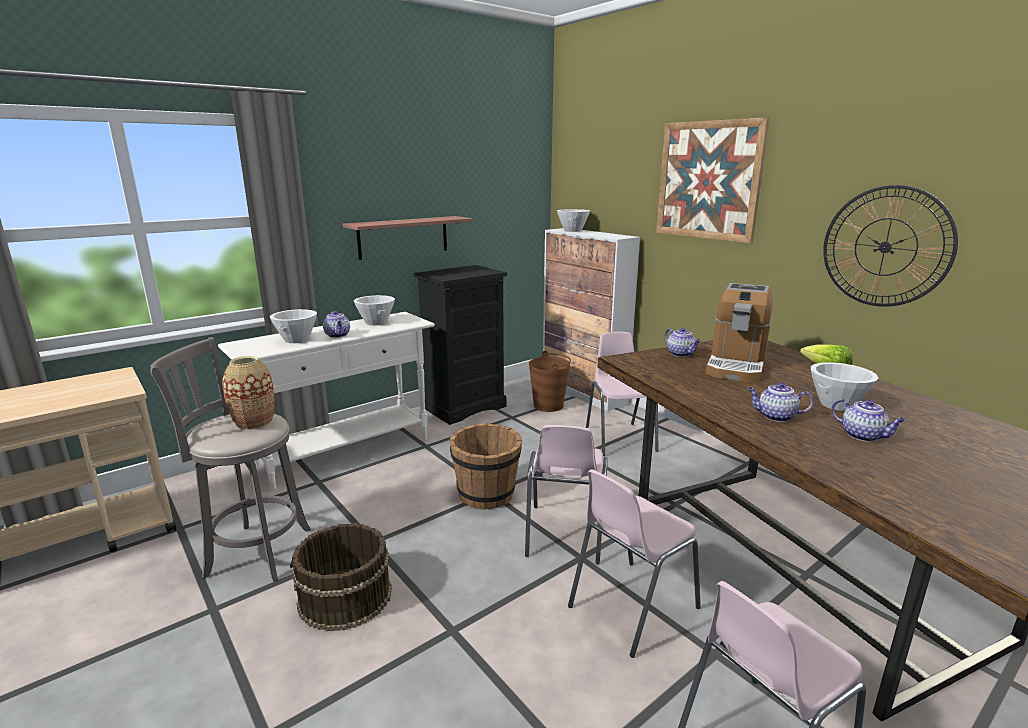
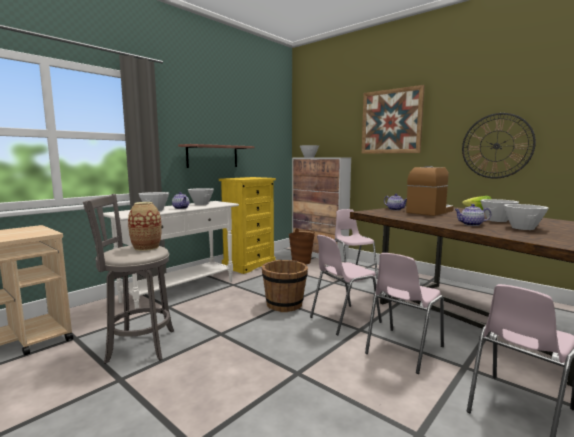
camera: 10 degrees left, 10 degrees down
brown bucket [290,523,392,631] -> none
black dresser [414,265,507,425] -> yellow dresser [219,177,276,274]
pink chair [525,425,608,564] -> pink chair turned 60 degrees clockwise [310,235,382,335]
coffee machine [706,283,773,383] -> coffee machine turned 150 degrees counterclockwise [406,166,454,216]
teapot [831,399,906,442] -> white bowl [504,204,548,230]

